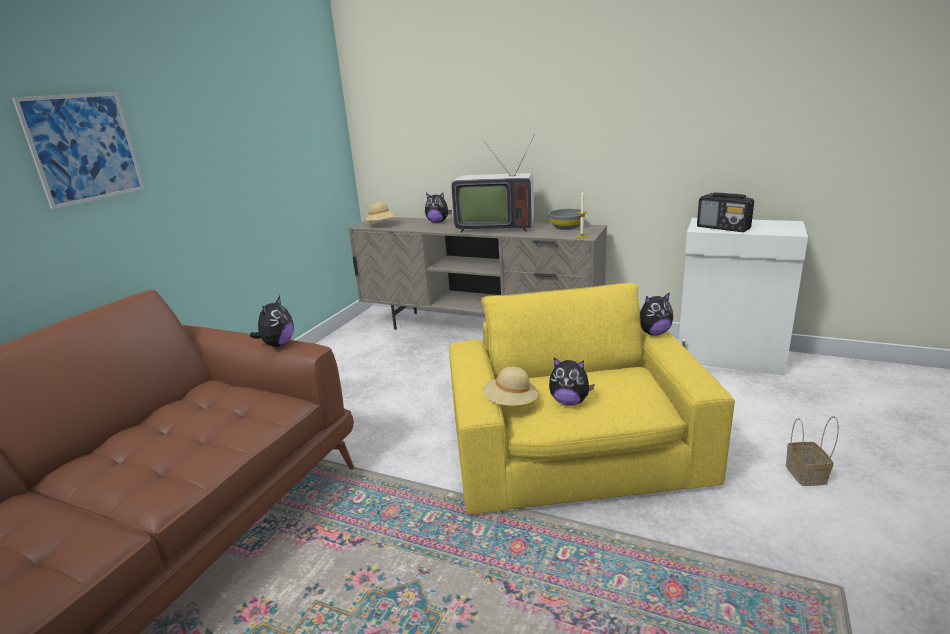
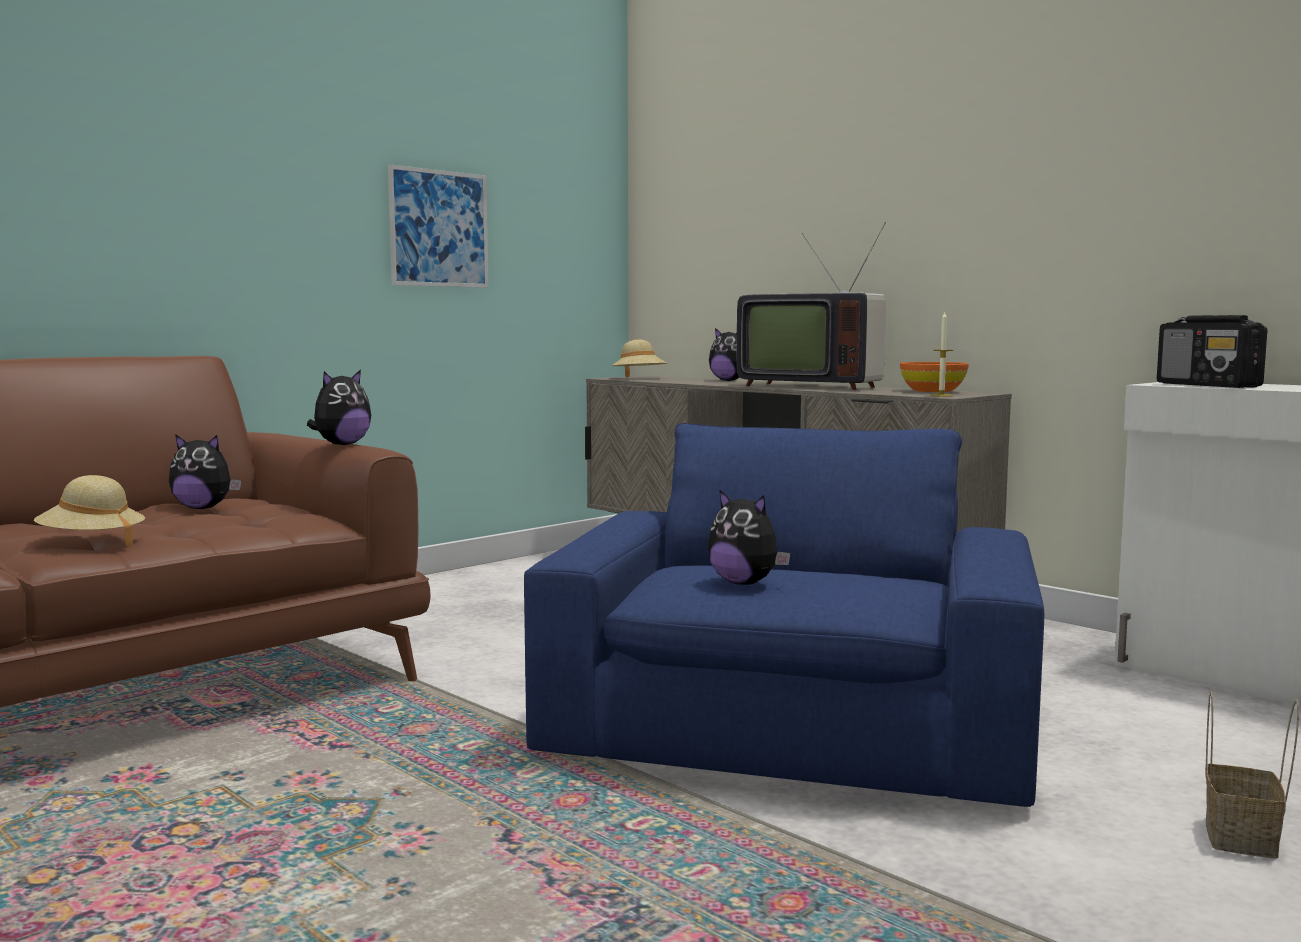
camera: 20 degrees right, 15 degrees down
picture [12,92,144,209] -> picture moved to [388,164,489,288]
yellow armchair [449,283,735,514] -> blue armchair [524,423,1044,807]
beige hat [483,366,539,406] -> beige hat moved to [34,475,145,547]
grey bowl [549,209,585,230] -> orange bowl [900,362,969,392]
plush toy [640,292,673,336] -> plush toy moved to [169,434,241,509]

